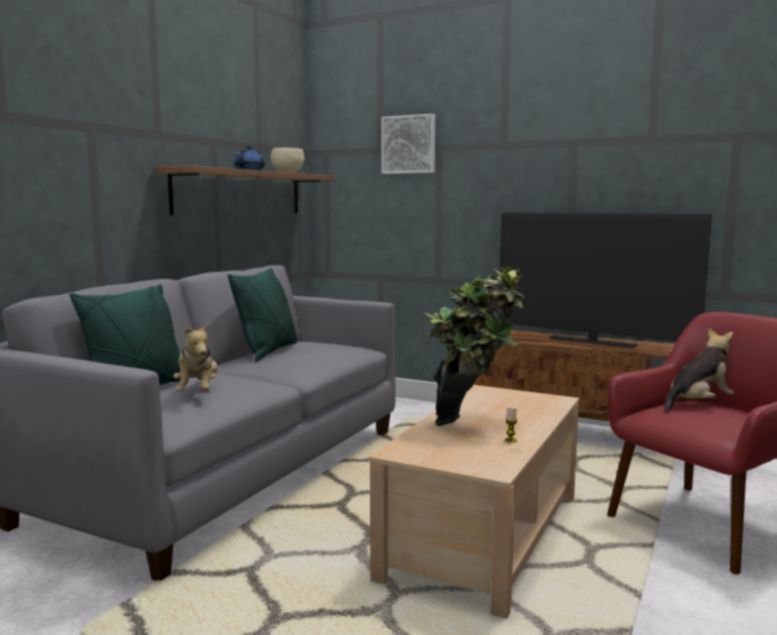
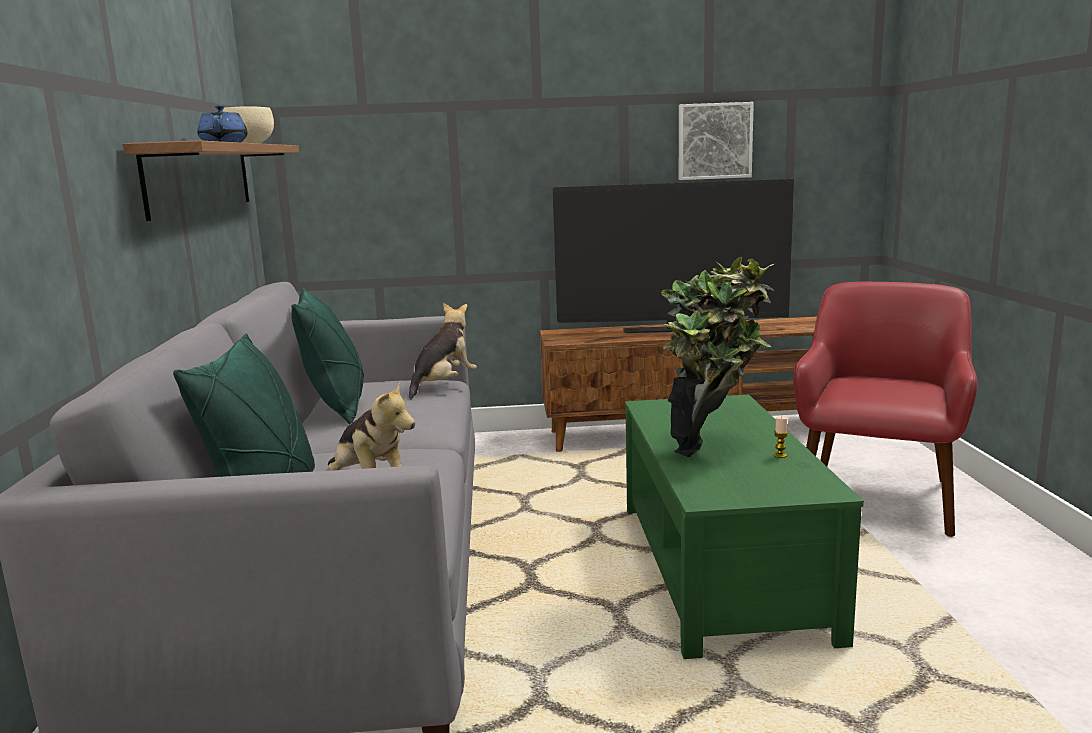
camera: 30 degrees left, 5 degrees up
beige coffee table [368,385,580,619] -> green coffee table [625,395,864,659]
picture [381,114,435,174] -> picture moved to [679,102,754,180]
plush toy [664,328,734,412] -> plush toy moved to [409,303,477,399]

